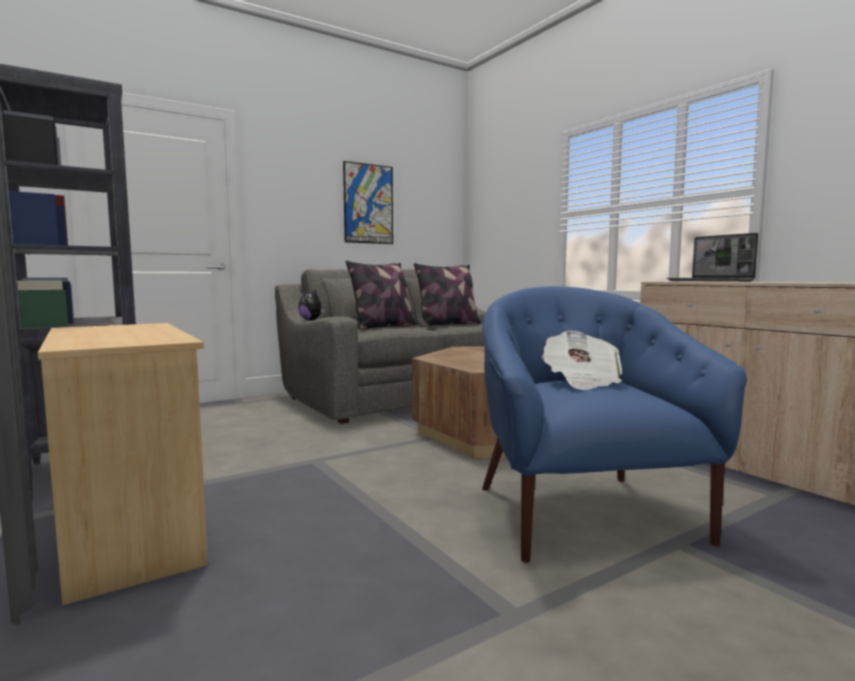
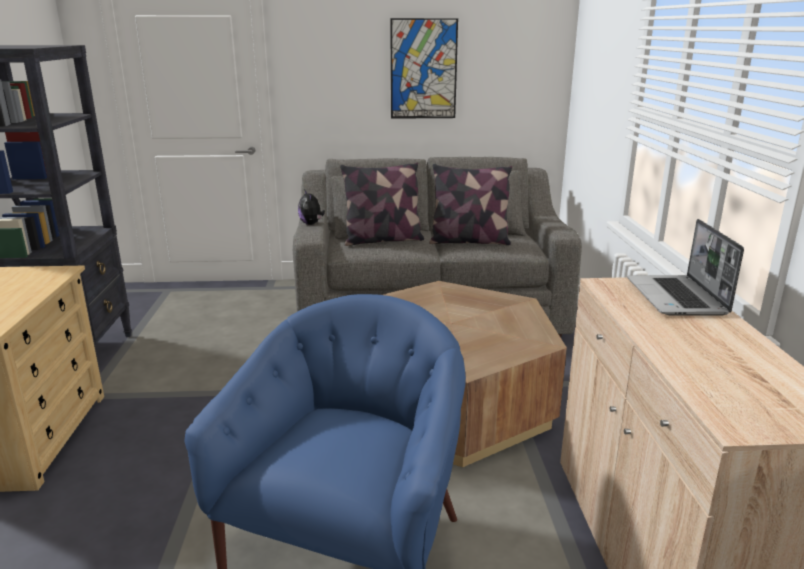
camera: 30 degrees right, 15 degrees up
newspaper [542,331,622,390] -> none

